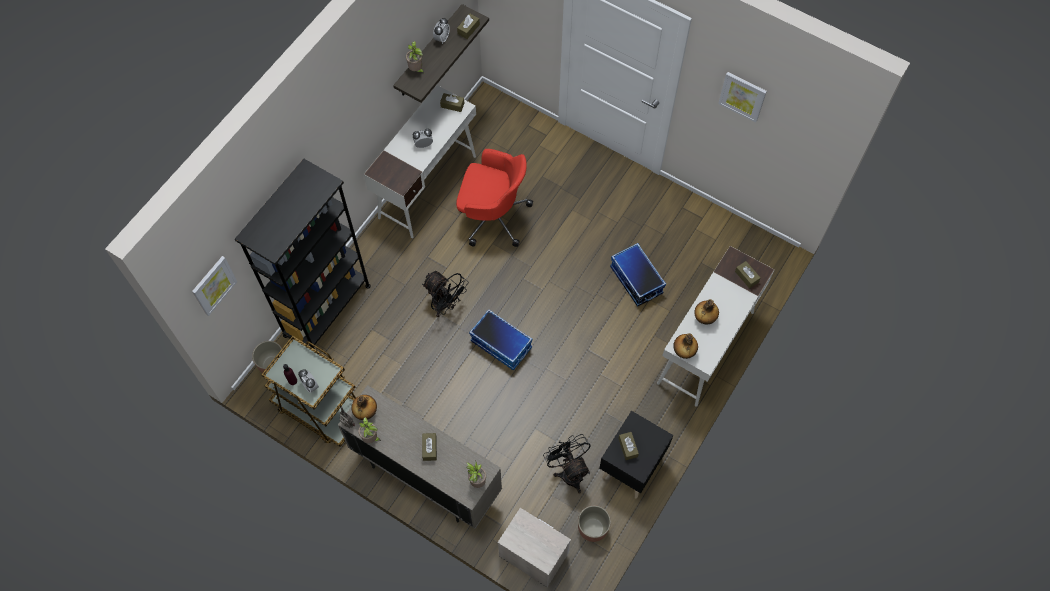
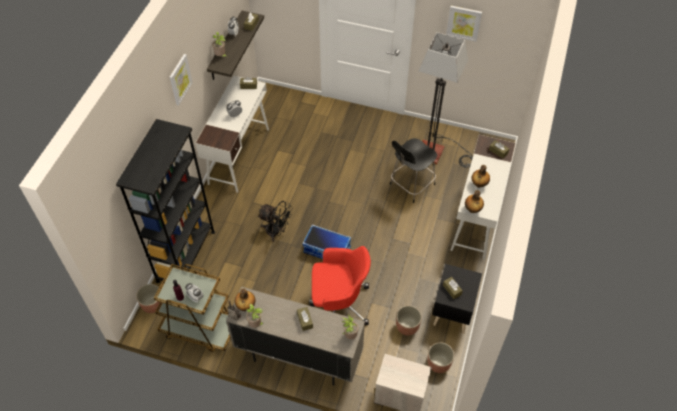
camera: 15 degrees left, 10 degrees down
picture [192,256,237,316] -> picture moved to [169,54,193,106]
red office chair [456,149,533,247] -> red office chair moved to [309,246,371,325]
black fan [543,434,591,493] -> planter [396,306,422,335]
storage box [610,243,666,307] -> black chair [390,138,437,203]
none -> floor lamp [419,32,473,167]

